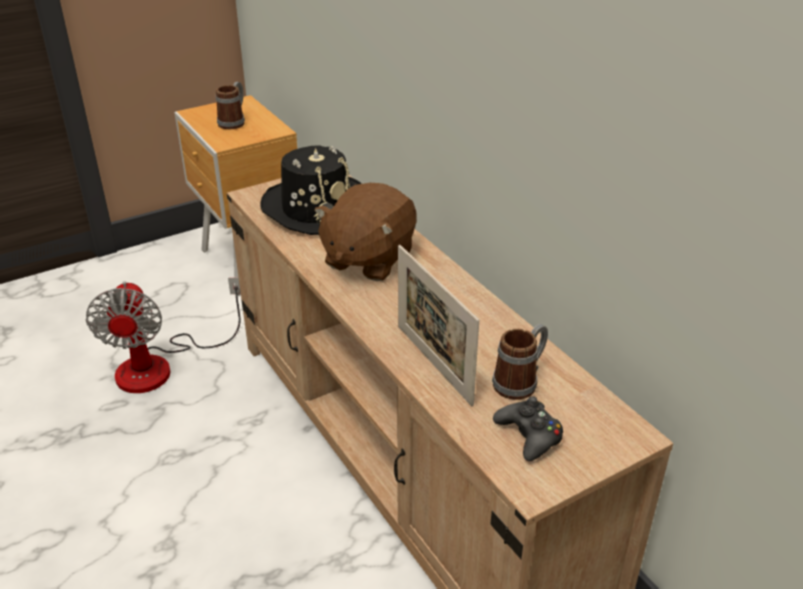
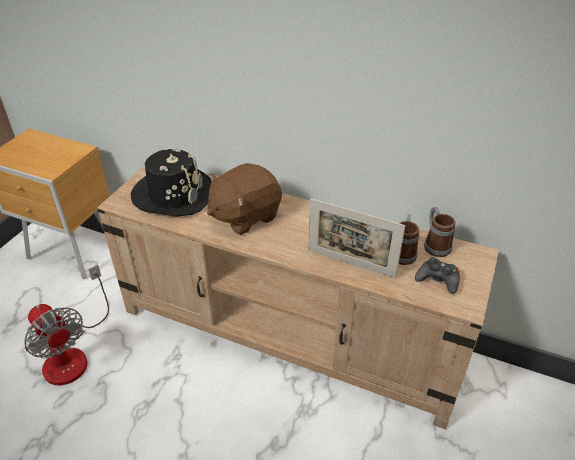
camera: 35 degrees left, 5 degrees up
mug [216,82,245,130] -> mug moved to [424,207,456,257]
brown plush toy [314,183,417,281] -> brown plush toy turned 60 degrees clockwise [207,163,282,235]

